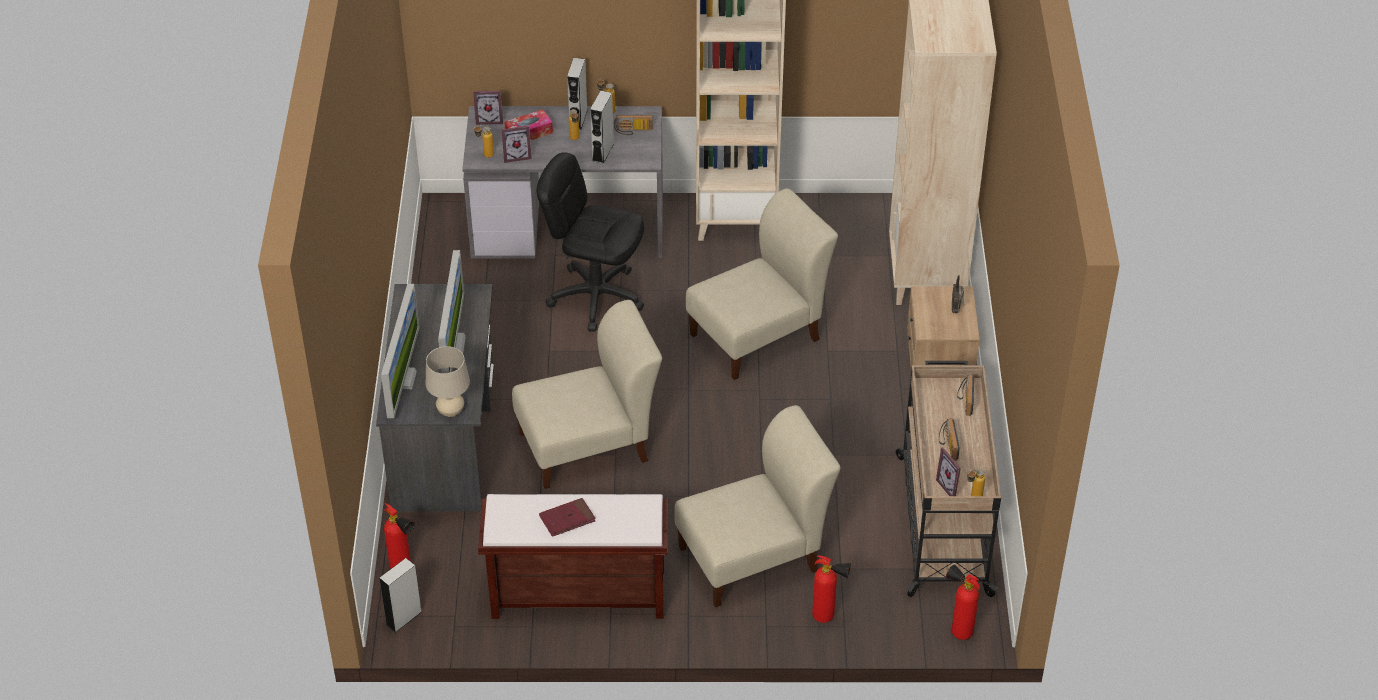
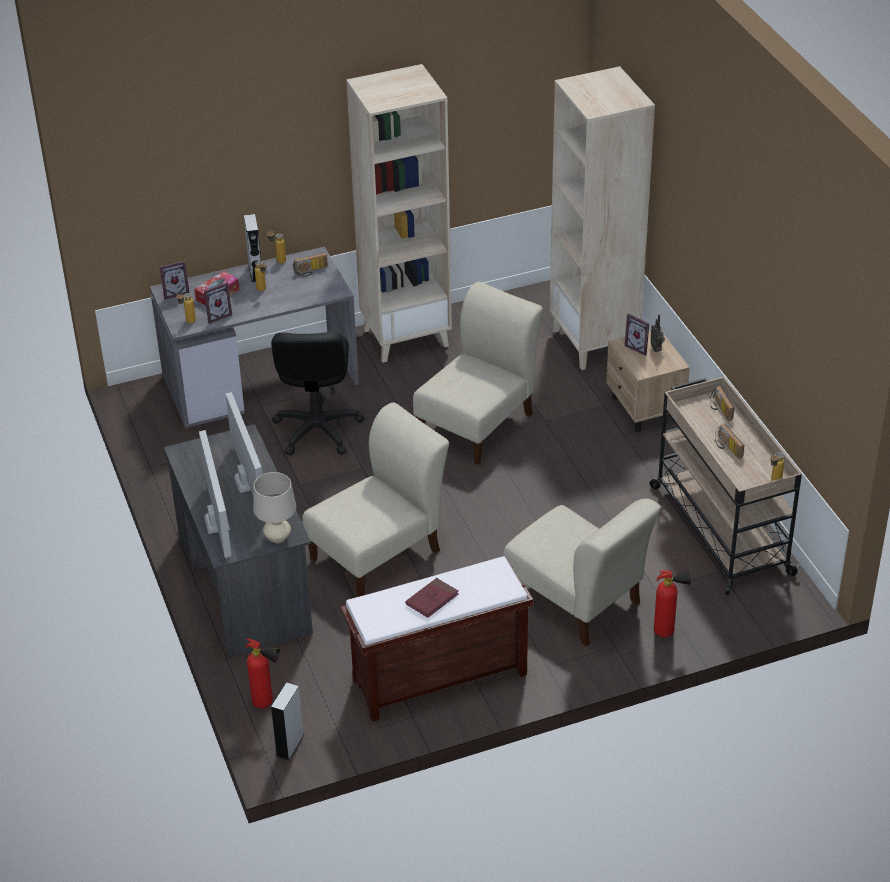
camera: 20 degrees left, 5 degrees down
black office chair [537,152,644,331] -> black office chair turned 90 degrees counterclockwise [271,332,365,455]
grey speaker [590,90,614,163] -> none
beige chair [674,405,840,607] -> beige chair turned 90 degrees clockwise [503,499,661,646]
picture frame [936,447,961,496] -> picture frame moved to [625,314,649,356]
fire extinguisher [946,564,980,640] -> none

